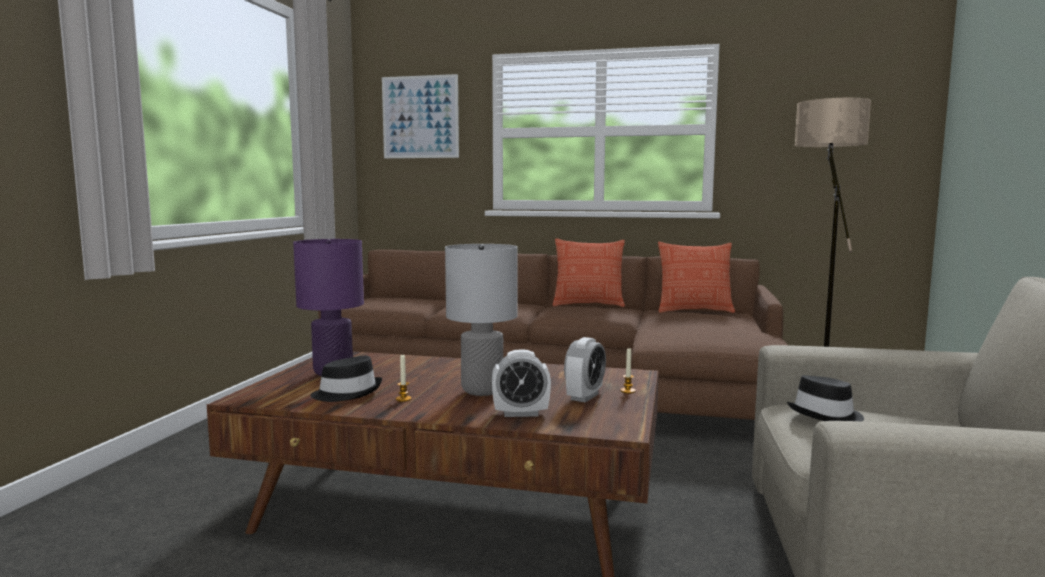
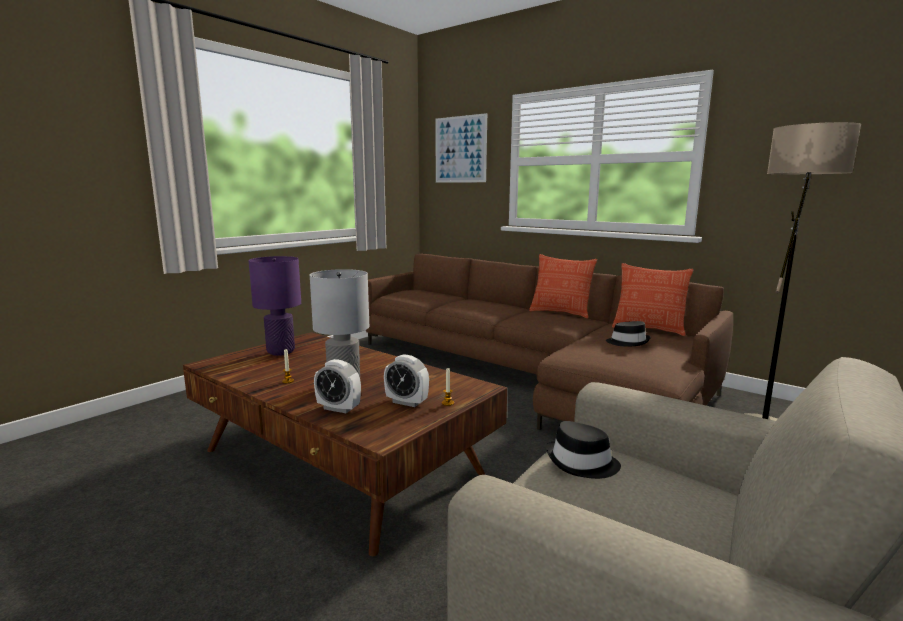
camera: 25 degrees right, 5 degrees up
black hat [311,356,382,402] -> black hat moved to [606,321,651,347]
alarm clock [564,337,606,403] -> alarm clock turned 60 degrees clockwise [384,354,429,407]

